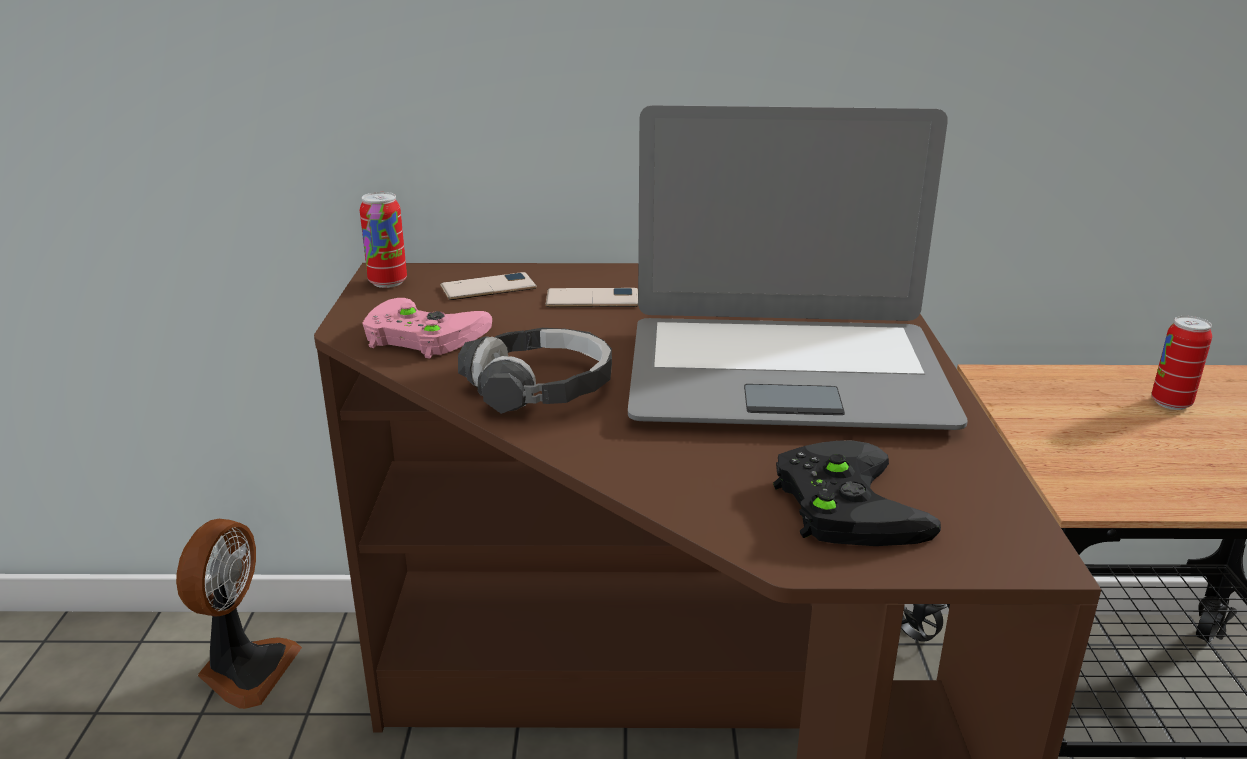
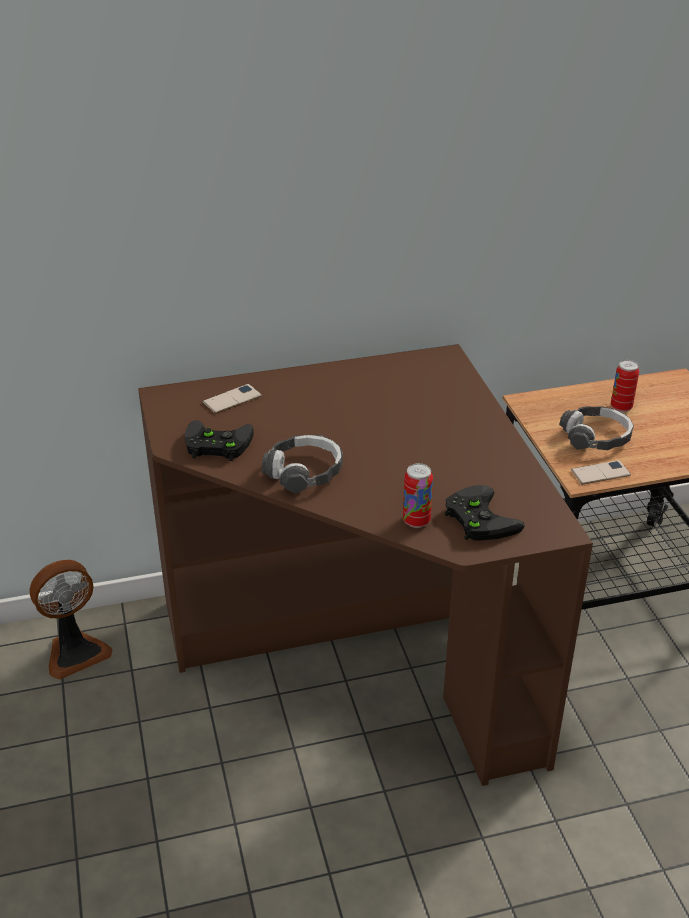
camera: 15 degrees left, 10 degrees up
fan [176,519,302,709] -> fan turned 60 degrees clockwise [29,560,113,680]
can [360,192,407,288] -> can moved to [403,463,433,528]
pink game controller [362,298,492,359] -> black game controller [185,420,254,461]
phone [546,288,638,307] -> phone moved to [571,460,631,484]
laptop [628,105,968,430] -> none
none -> headphones [559,406,634,450]

